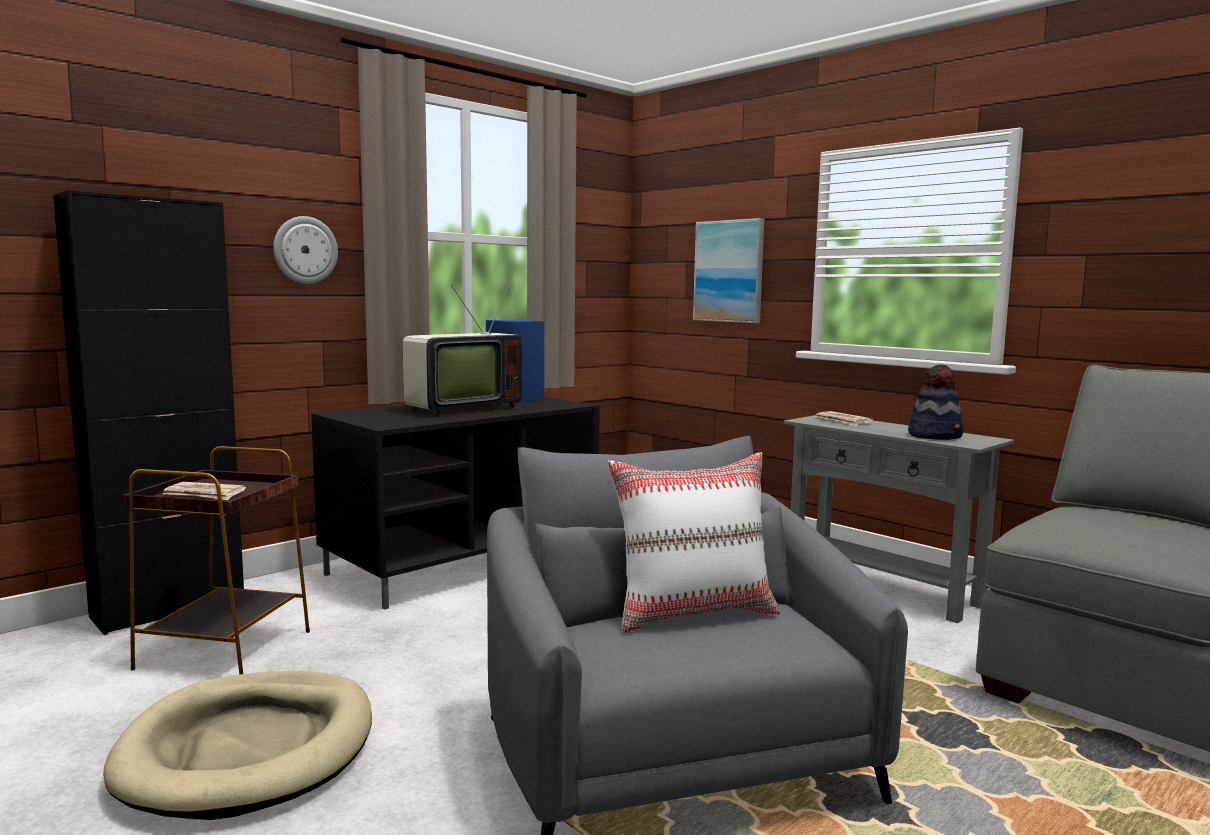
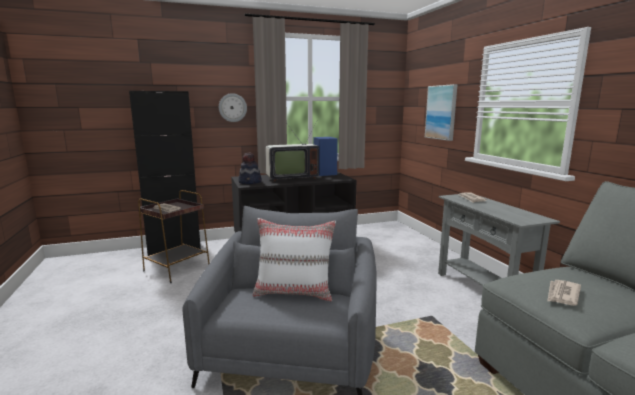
camera: 25 degrees right, 5 degrees up
beige dog bed [103,671,372,820] -> none
hat [908,364,964,440] -> hat moved to [238,152,262,184]
none -> newspaper [547,280,581,306]

